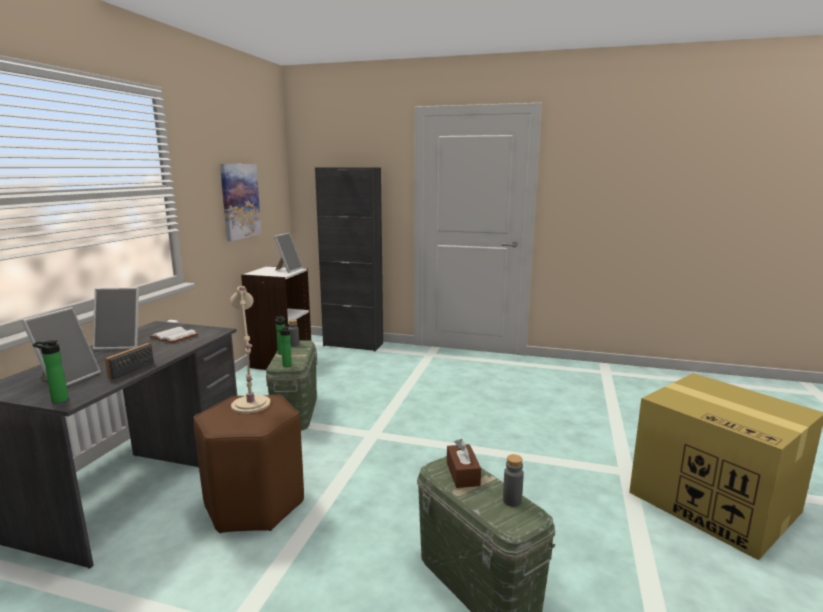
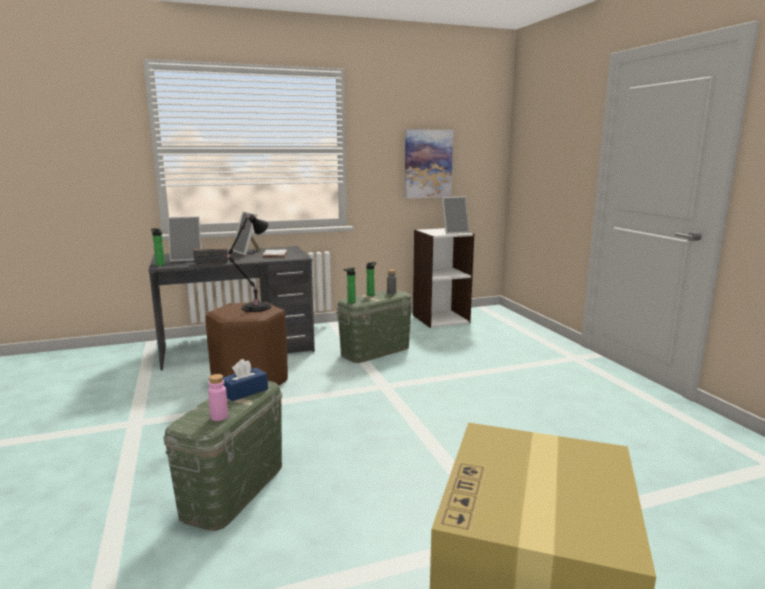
camera: 55 degrees right, 0 degrees up
beige table lamp [230,286,270,414] -> black table lamp [227,215,271,312]
black cabinet [315,167,383,351] -> none
brown tissue box [447,439,481,488] -> blue tissue box [223,359,268,401]
grey bottle [503,454,524,507] -> pink bottle [208,374,228,421]

